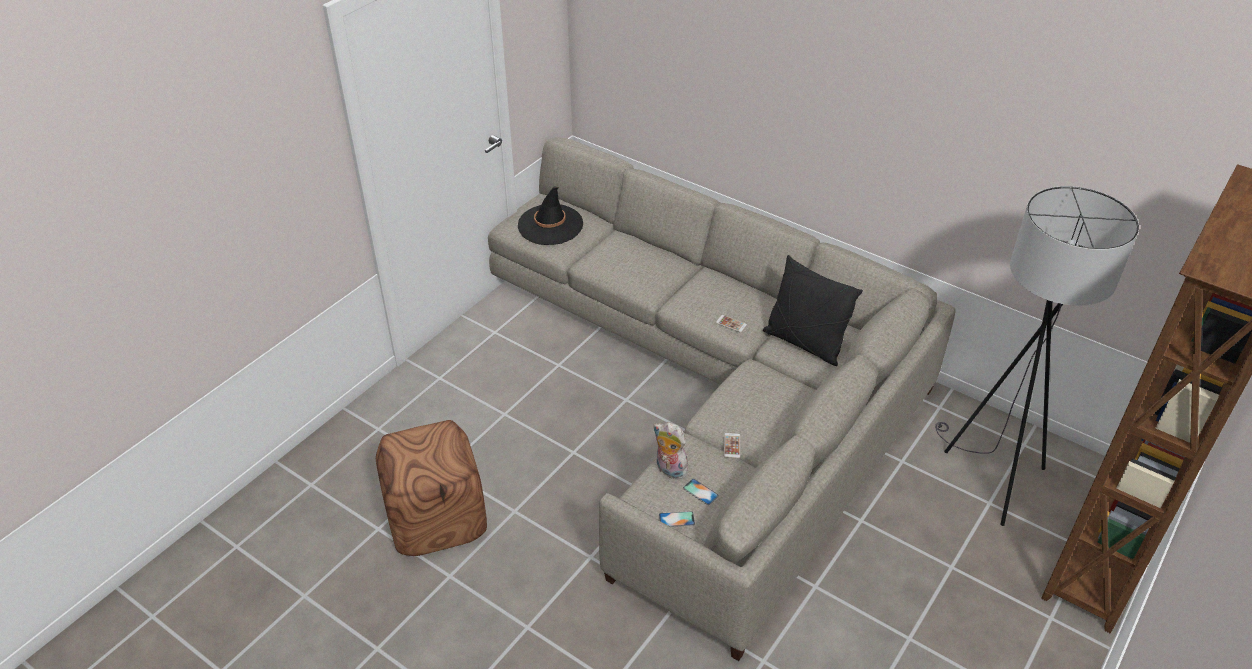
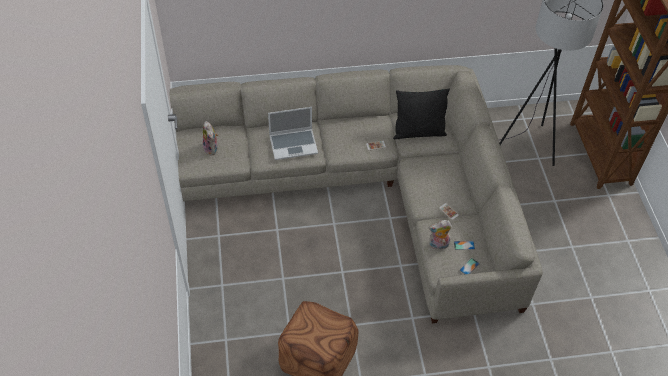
camera: 45 degrees left, 10 degrees up
black hat [518,186,583,245] -> plush toy [203,121,218,155]
none -> laptop [268,107,318,160]

